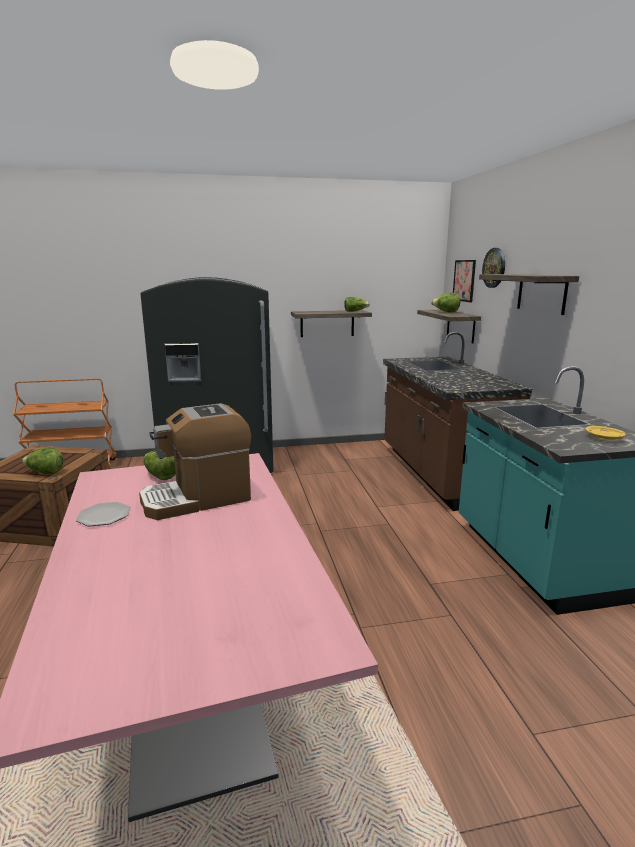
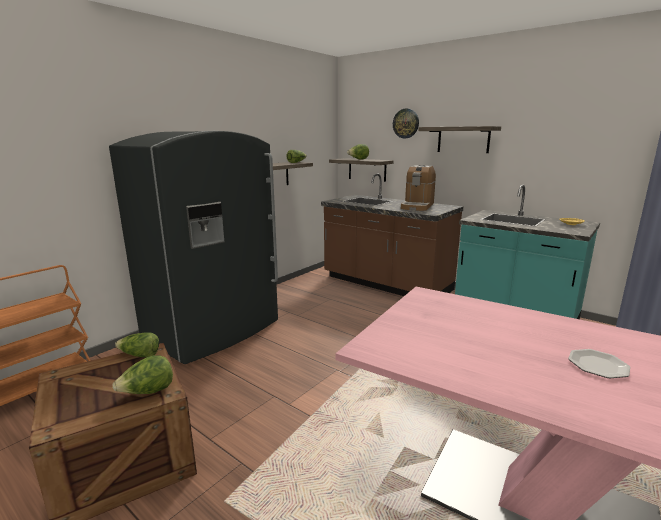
camera: 40 degrees left, 0 degrees up
plate [76,502,130,527] -> plate moved to [568,349,630,378]
coffee machine [139,403,251,520] -> coffee machine moved to [401,165,436,211]
lettuce [144,451,176,480] -> lettuce moved to [115,332,159,358]
picture [453,260,476,302] -> none

